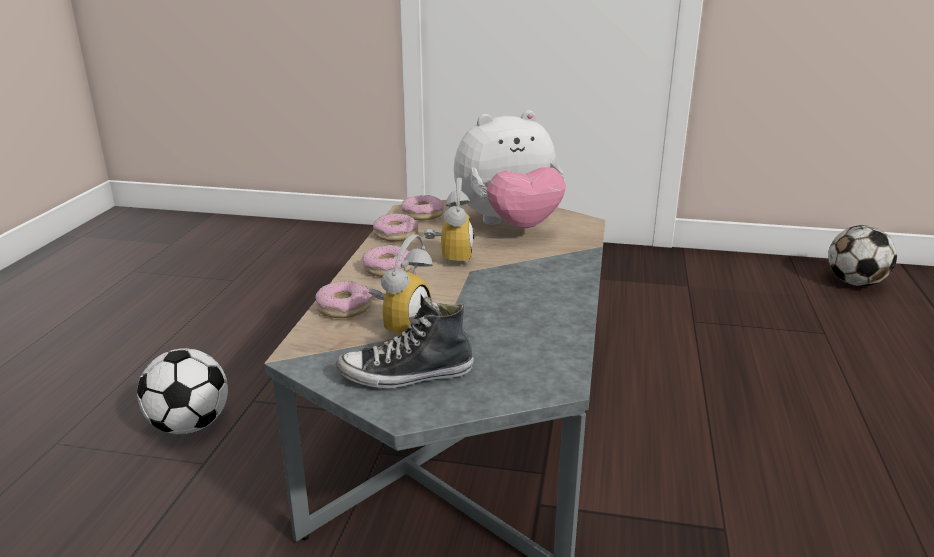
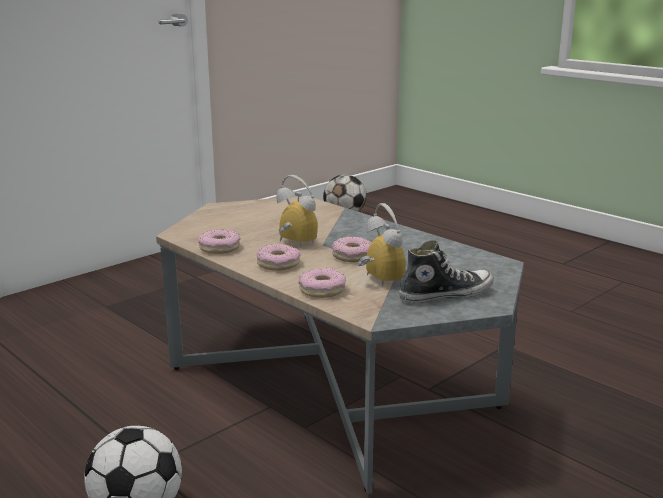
camera: 55 degrees left, 5 degrees down
shoe [336,297,474,388] -> shoe turned 135 degrees counterclockwise [399,240,494,303]
donut [402,195,443,220] -> donut moved to [332,236,372,262]
plush toy [454,110,566,228] -> none

